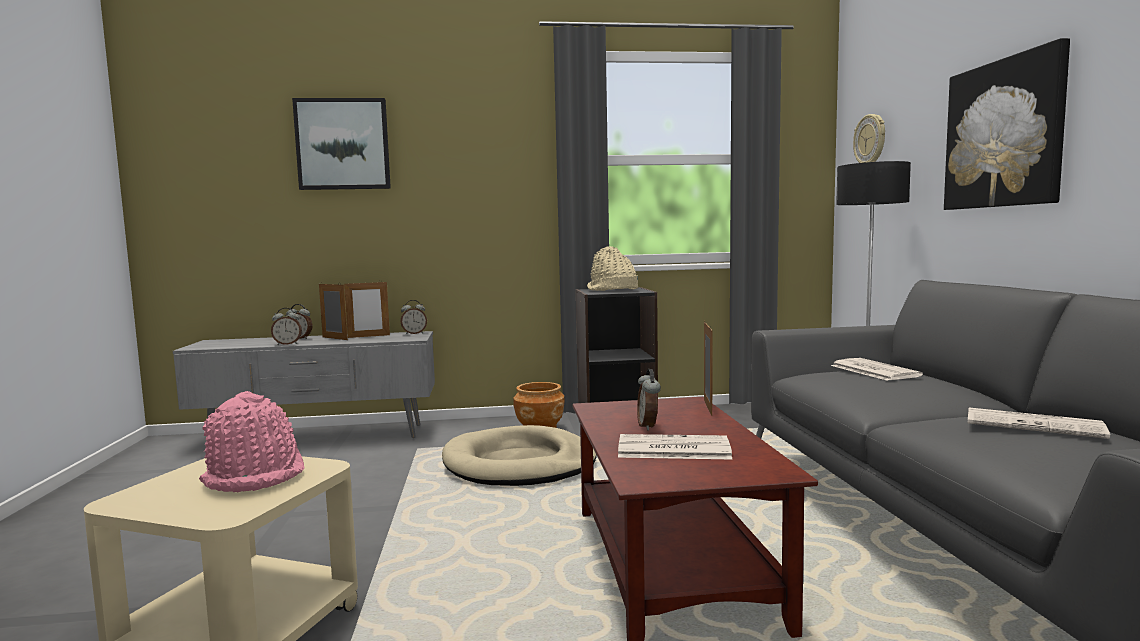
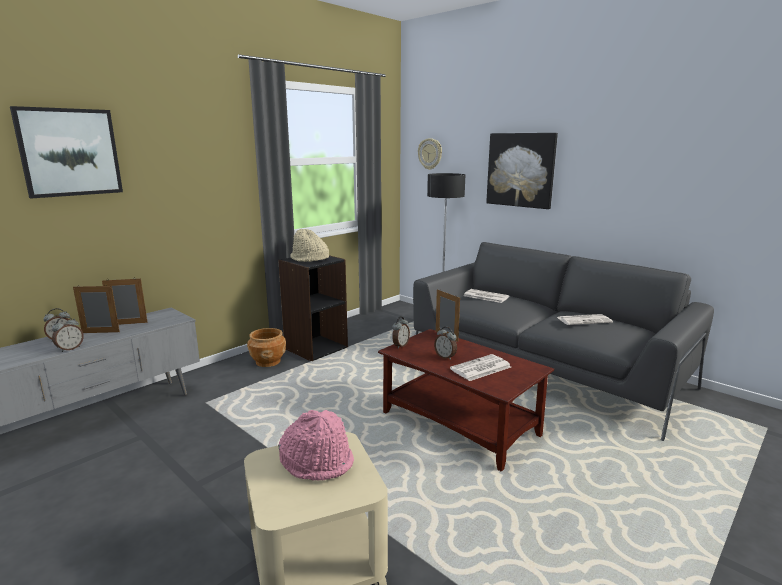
camera: 40 degrees left, 10 degrees up
picture frame [344,280,390,338] -> picture frame turned 135 degrees counterclockwise [102,277,148,325]
alarm clock [401,300,427,335] -> alarm clock moved to [392,317,410,349]
beige dog bed [442,425,597,486] -> none

